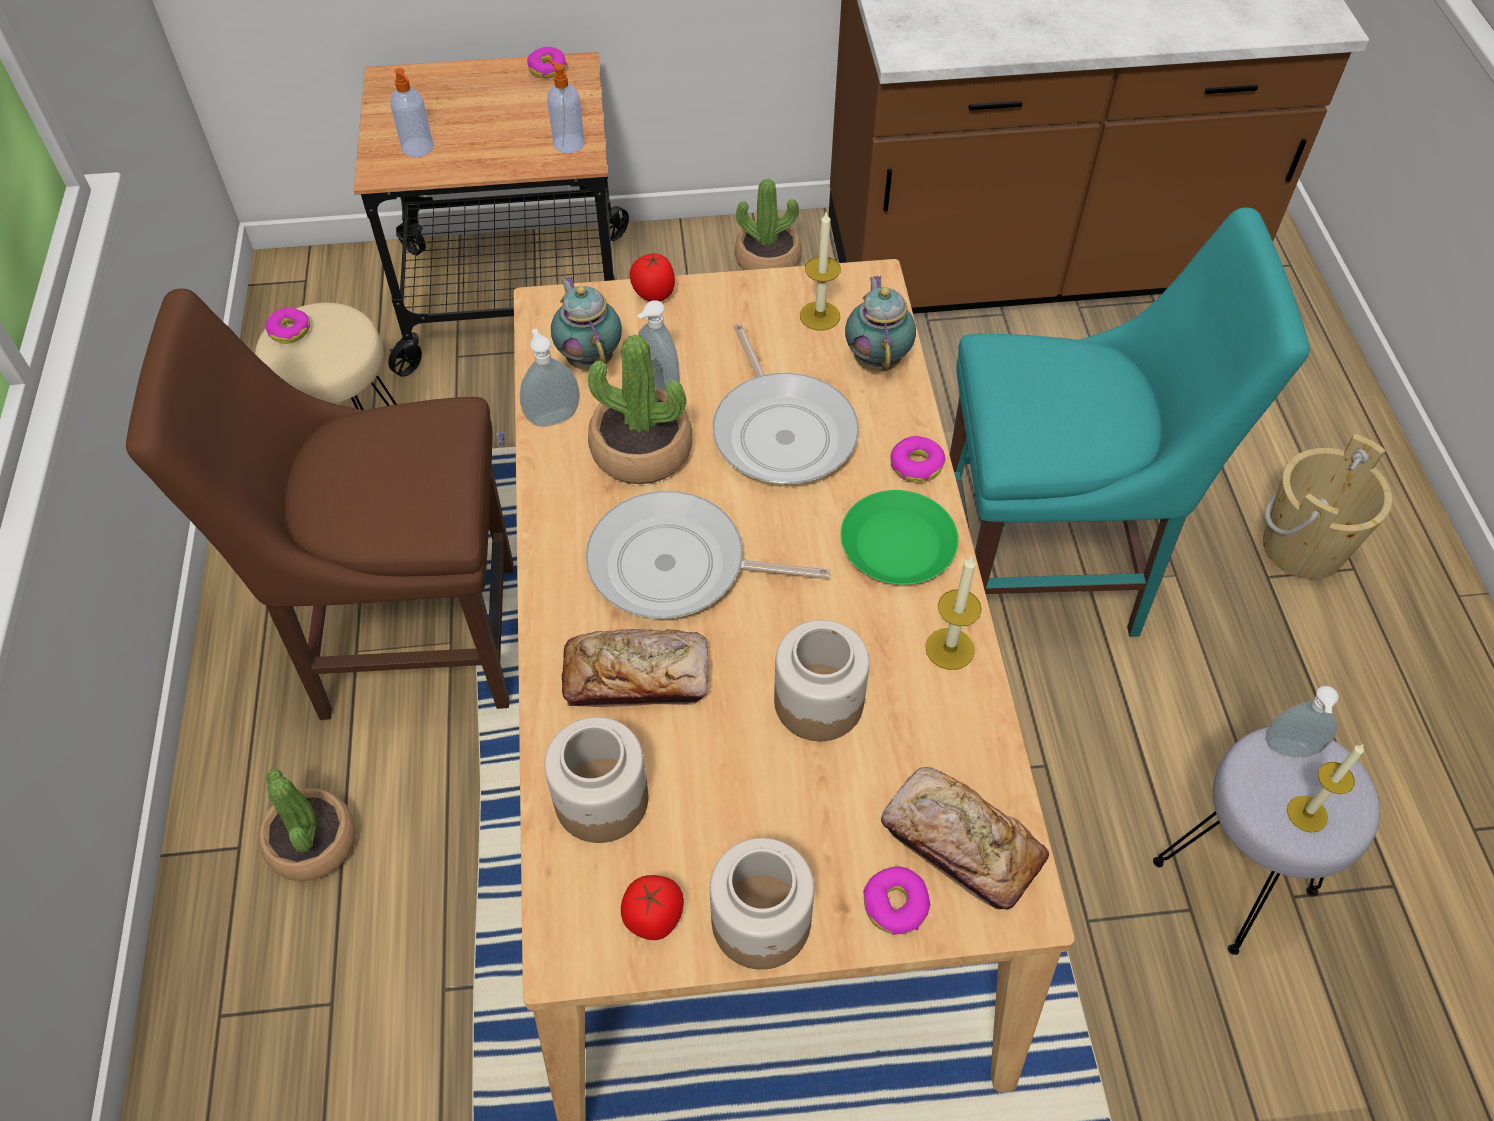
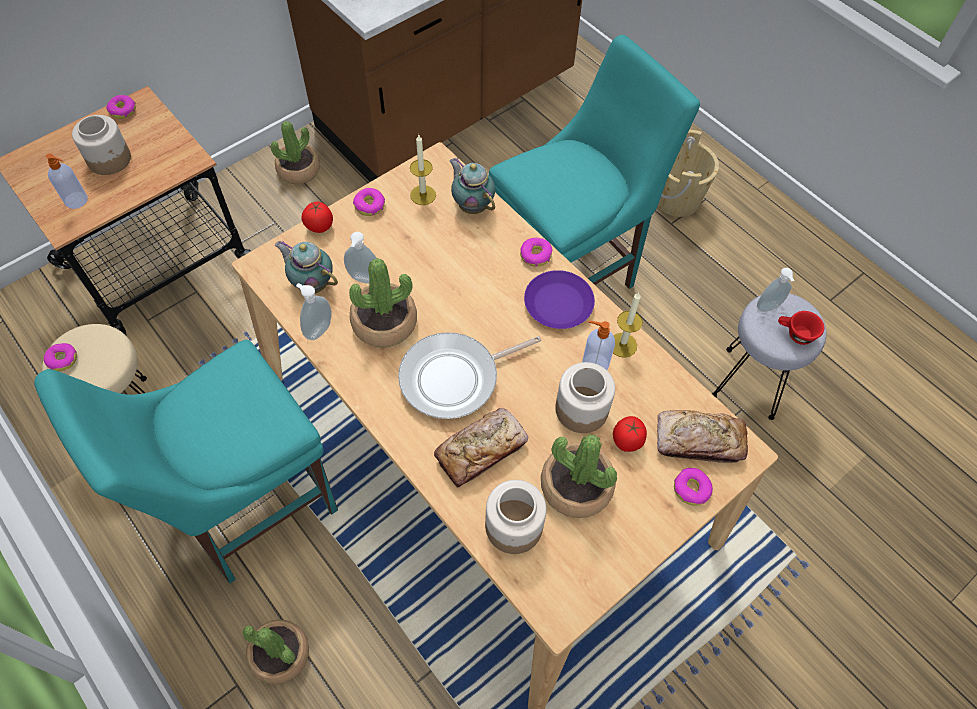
camera: 35 degrees left, 5 degrees up
brown chair [126,289,514,720] -> turquoise chair [34,340,338,584]
soap dispenser [547,58,585,153] -> soap dispenser moved to [582,321,615,370]
tomato [621,875,684,940] -> tomato moved to [613,416,647,452]
jar [710,838,814,970] -> jar moved to [72,115,131,175]
frying pan [713,323,859,484] -> none
green plate [841,490,958,585] -> purple plate [524,270,595,329]
candle [1287,744,1364,832] -> red cup [778,311,824,345]
none -> donut [353,188,385,216]
none -> potted plant [541,434,617,518]

